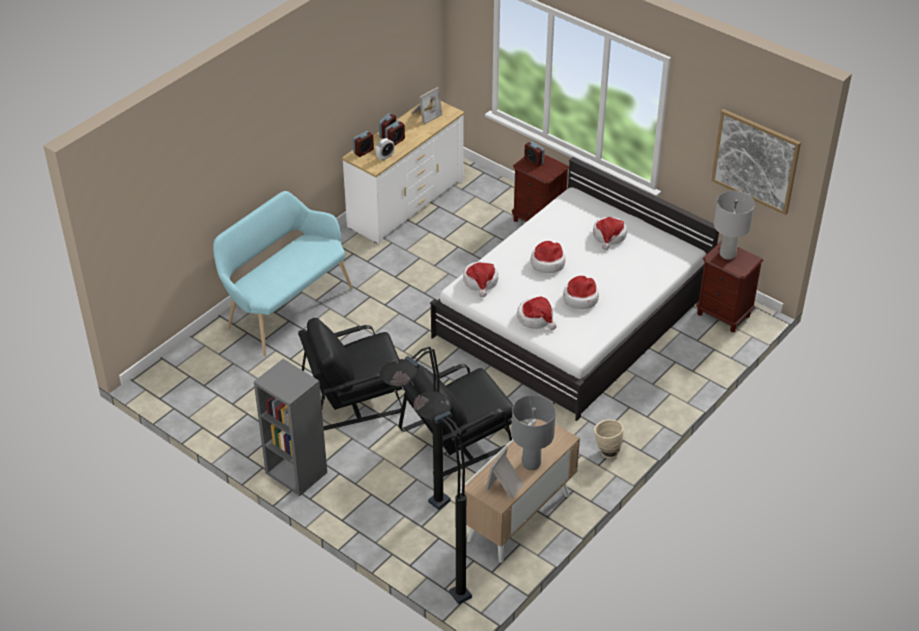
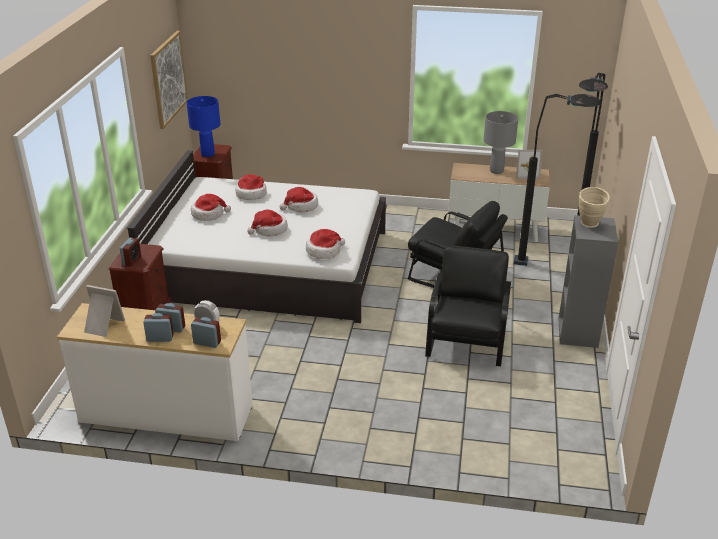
camera: 120 degrees left, 10 degrees down
turquoise bench [213,191,353,356] -> none
black armchair [298,318,402,430] -> black armchair turned 120 degrees counterclockwise [425,246,511,366]
hat [517,296,557,330] -> hat moved to [235,174,267,200]
beige vase [594,419,623,459] -> beige vase moved to [579,187,610,228]
grey table lamp [714,191,755,260] -> blue table lamp [187,96,220,157]

